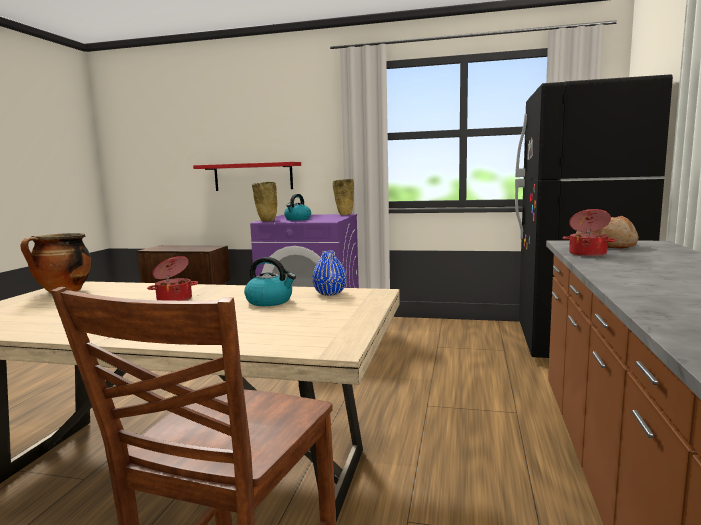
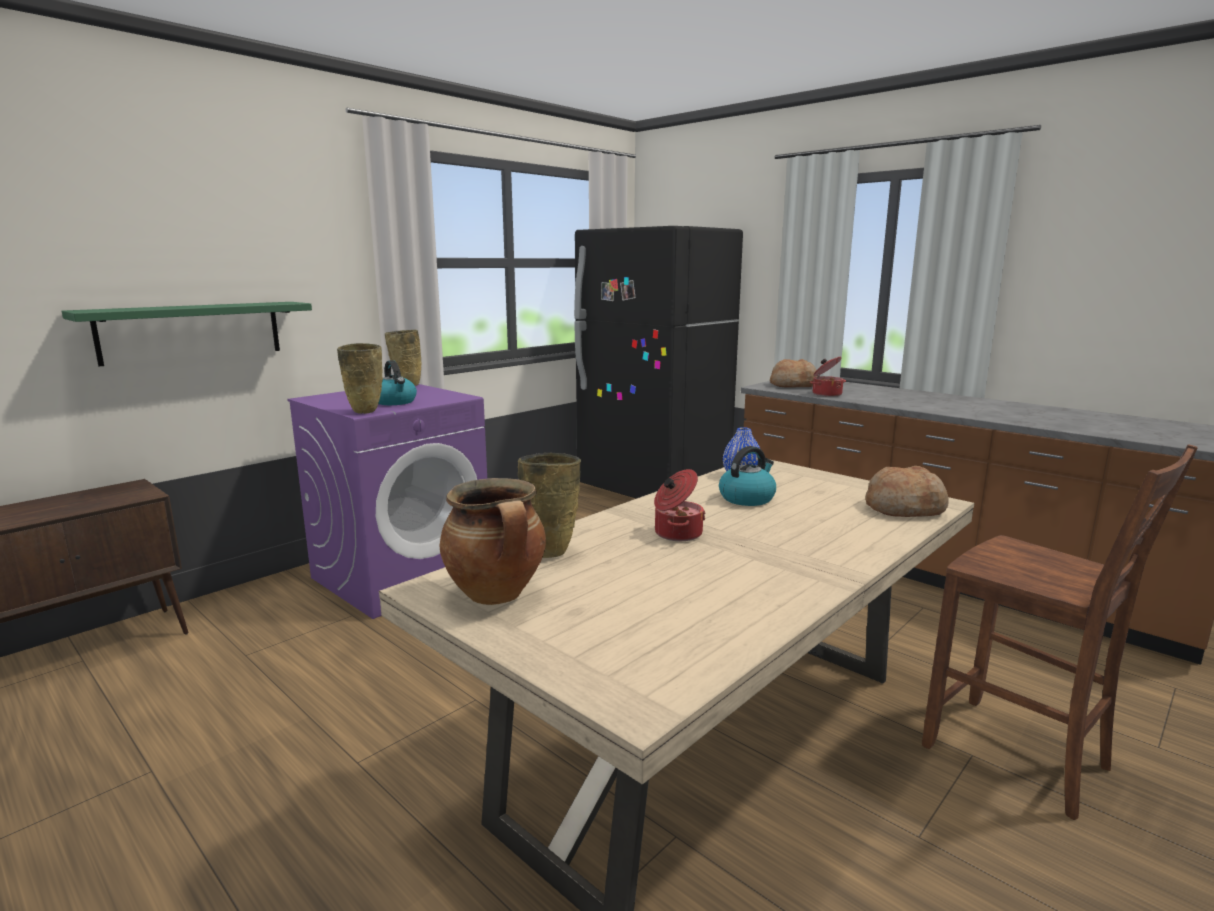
camera: 60 degrees left, 5 degrees up
red shelf [193,162,301,191] -> green shelf [62,302,312,366]
none -> beige vase [518,453,581,558]
none -> bread [865,466,949,517]

